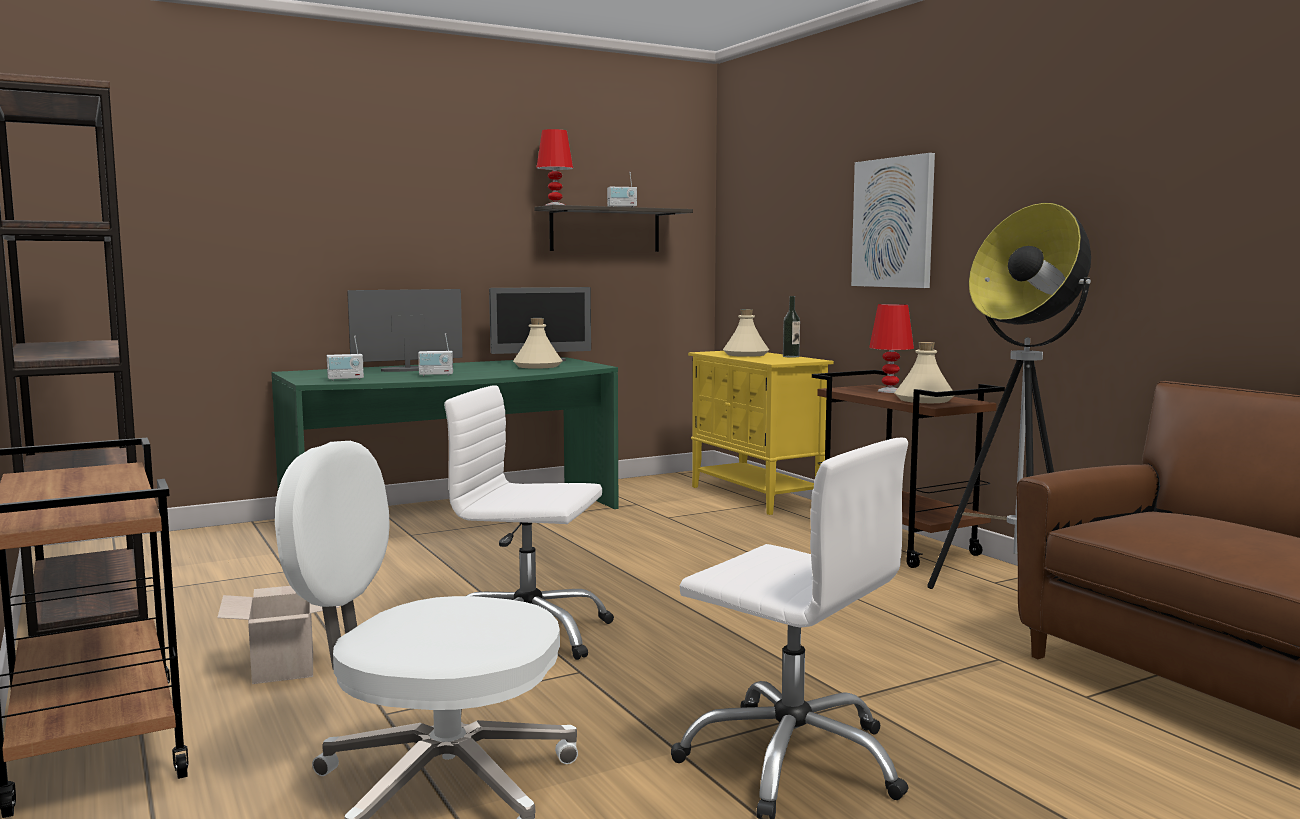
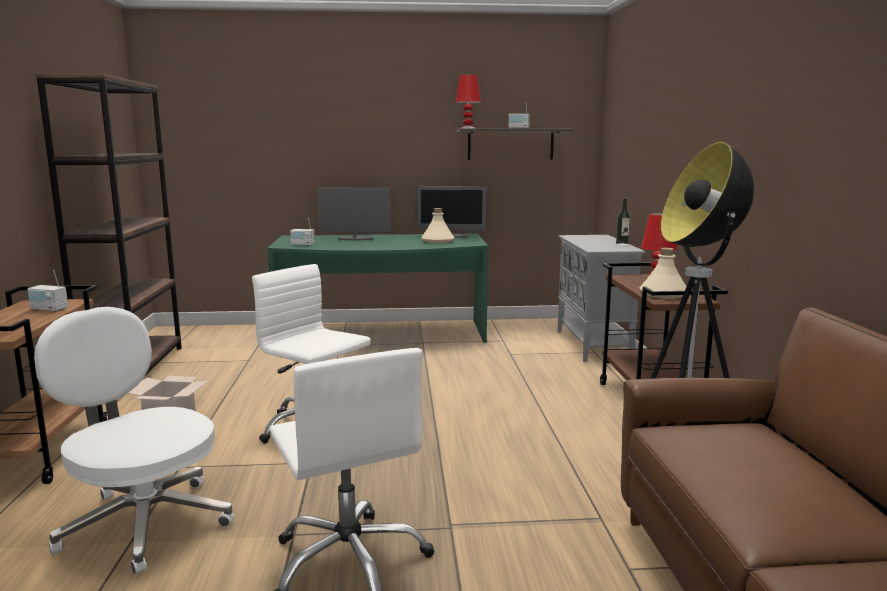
camera: 25 degrees right, 5 degrees up
radio [418,333,453,376] -> radio moved to [27,270,68,312]
yellow cabinet [688,351,834,515] -> grey cabinet [558,235,646,362]
beige bottle [723,309,769,357] -> none
picture [851,153,935,288] -> none

